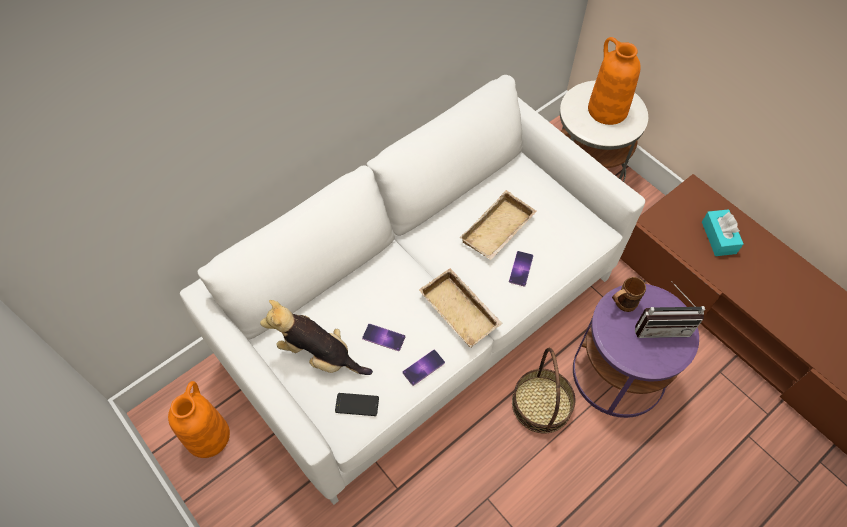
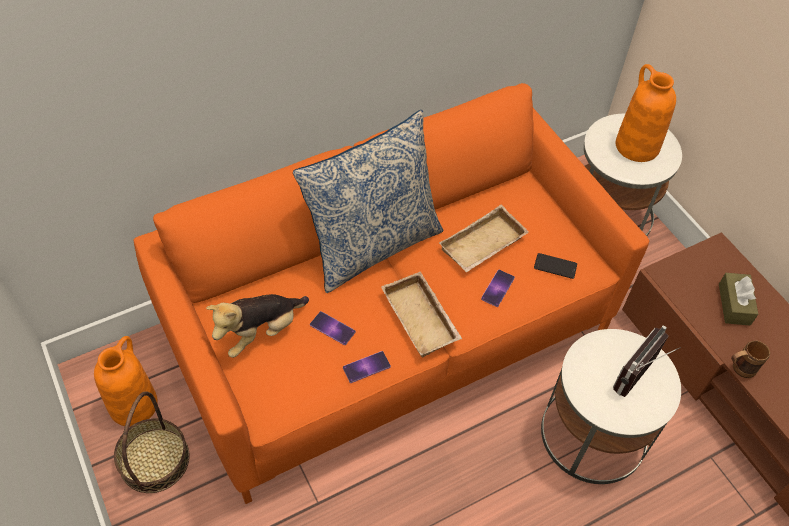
camera: 10 degrees right, 5 degrees down
white sofa [180,75,645,505] -> orange sofa [134,83,649,504]
plush toy [260,300,373,375] -> plush toy turned 75 degrees counterclockwise [206,294,309,358]
phone [335,393,379,416] -> phone moved to [534,253,577,279]
basket [512,348,575,434] -> basket moved to [114,391,190,493]
purple side table [573,284,699,418] -> white side table [541,329,681,484]
brown mug [612,277,646,312] -> brown mug moved to [731,341,770,378]
radio [635,281,705,338] -> radio turned 120 degrees clockwise [613,325,681,397]
turquoise tissue box [702,209,743,256] -> brown tissue box [719,273,758,326]
none -> pillow [293,110,443,293]

